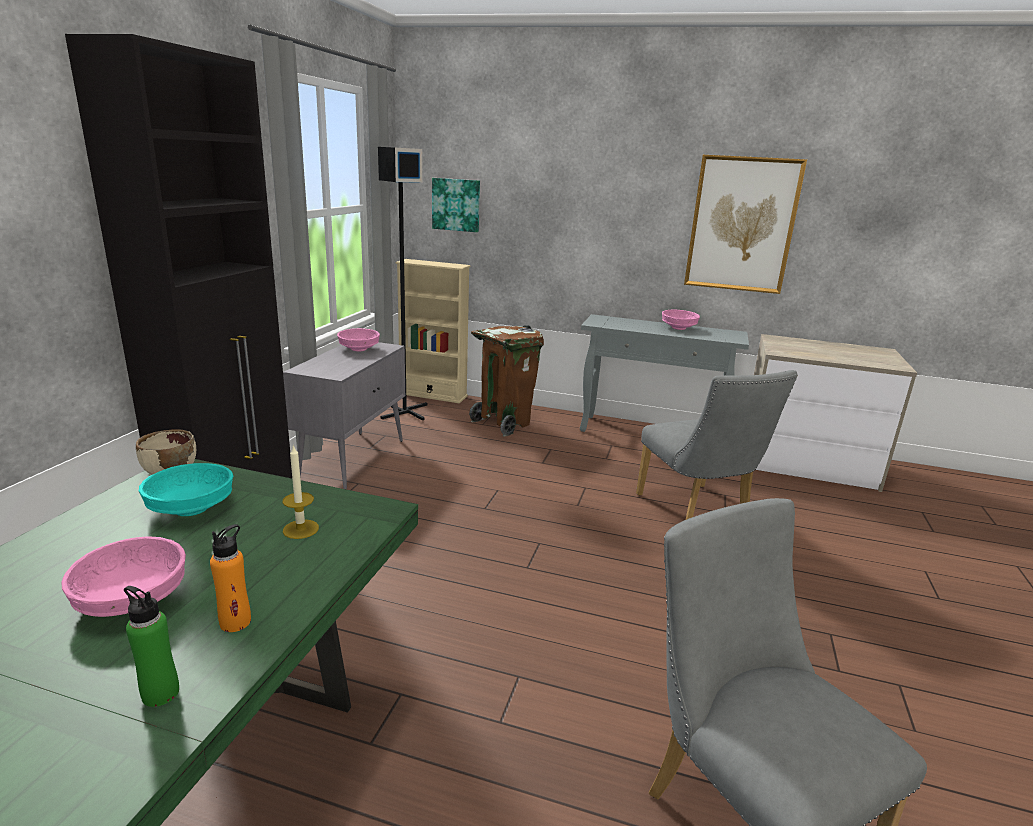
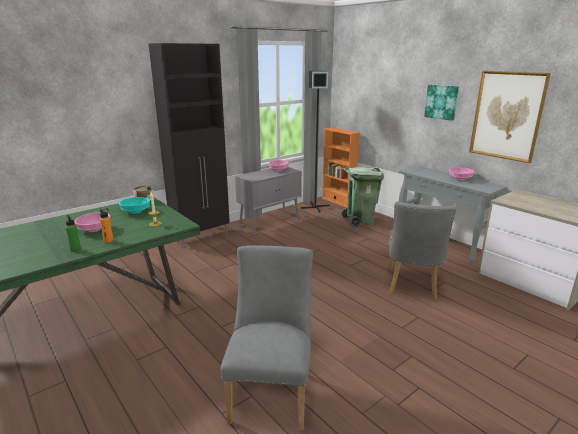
camera: 35 degrees right, 0 degrees up
beige bookcase [395,259,471,403] -> orange bookcase [321,127,360,208]
picture [432,178,480,232] -> picture moved to [424,85,459,121]
brown trash can [469,325,544,436] -> green trash can [342,167,384,228]

